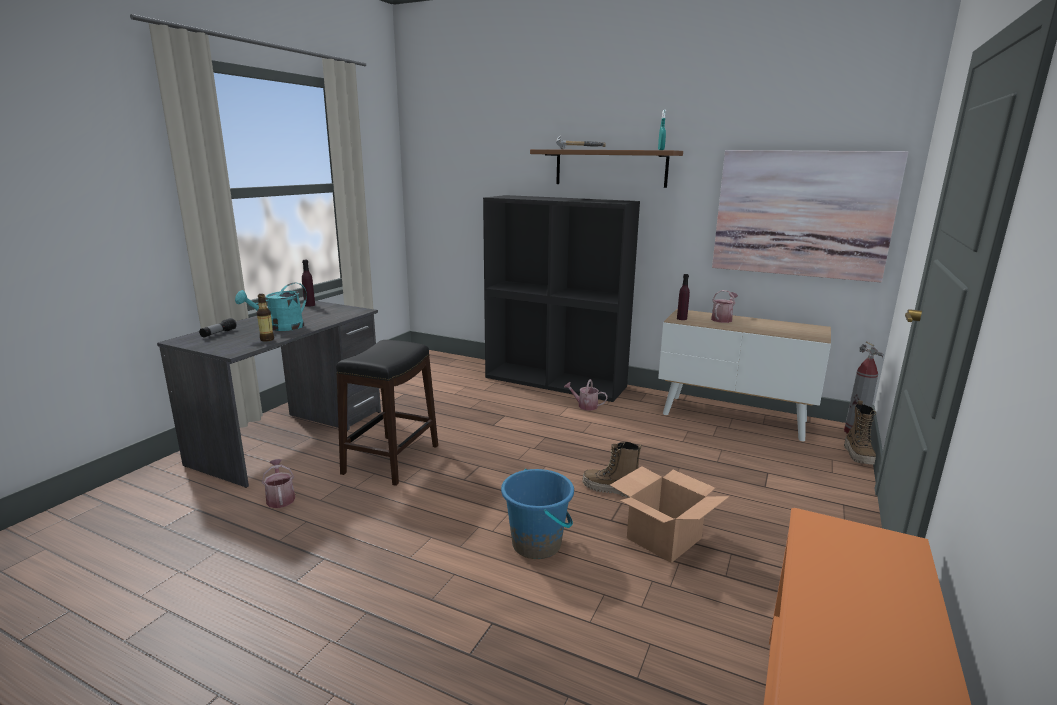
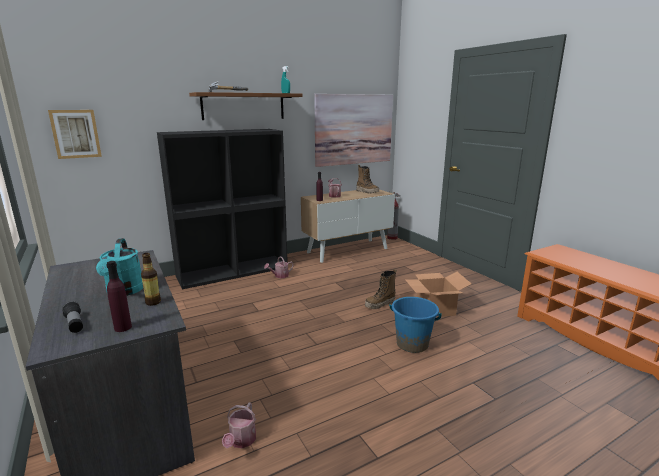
camera: 55 degrees left, 0 degrees up
watering can [262,459,295,508] -> watering can turned 90 degrees counterclockwise [222,403,256,448]
purple bottle [302,260,315,307] -> purple bottle moved to [107,261,132,332]
black stool [336,340,438,486] -> none
boot [844,400,876,465] -> boot moved to [356,165,379,194]
none -> picture [48,110,102,159]

